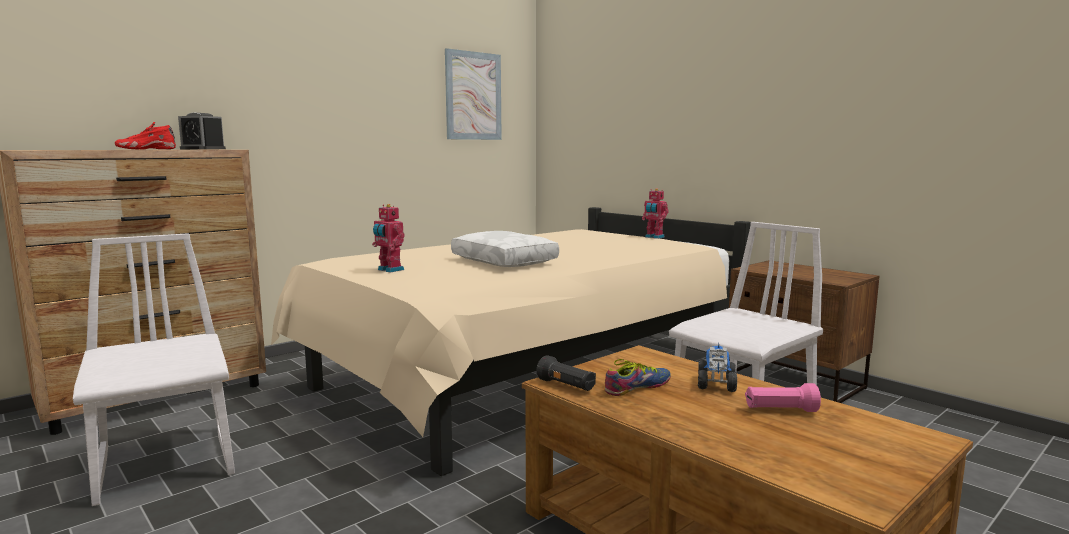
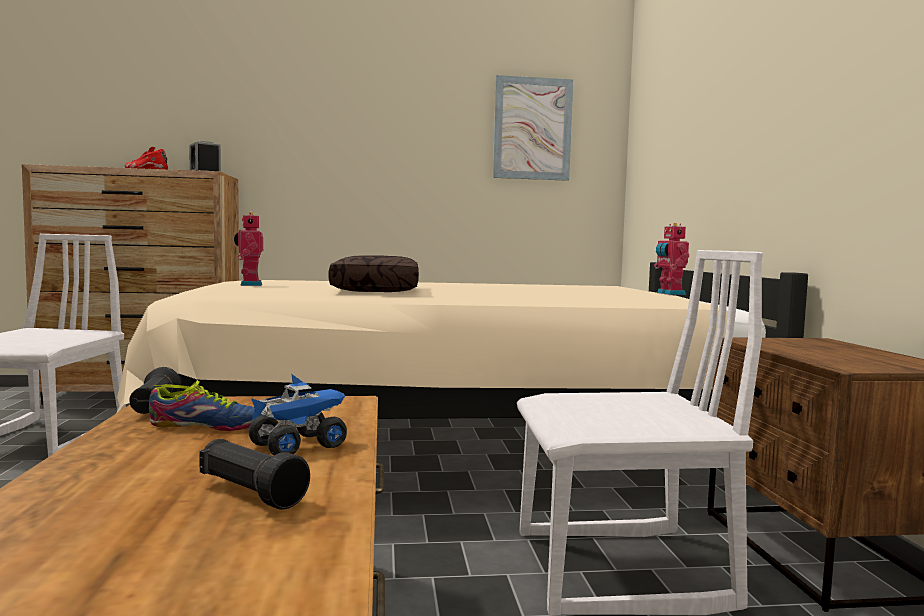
camera: 35 degrees right, 5 degrees down
white pillow [451,231,559,267] -> brown pillow [329,255,419,292]
pink flashlight [745,383,821,412] -> black flashlight [199,439,310,510]

